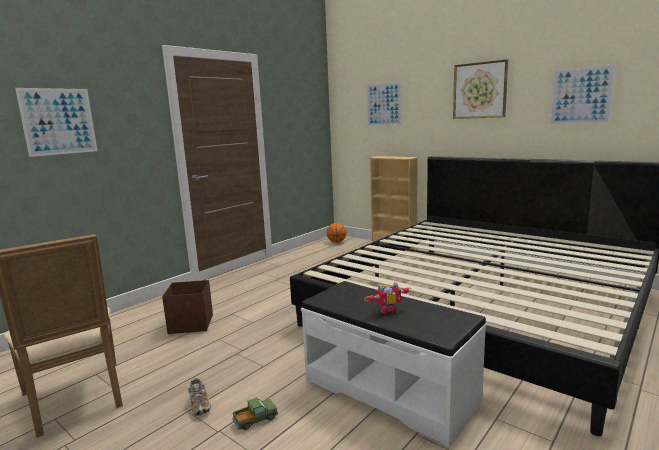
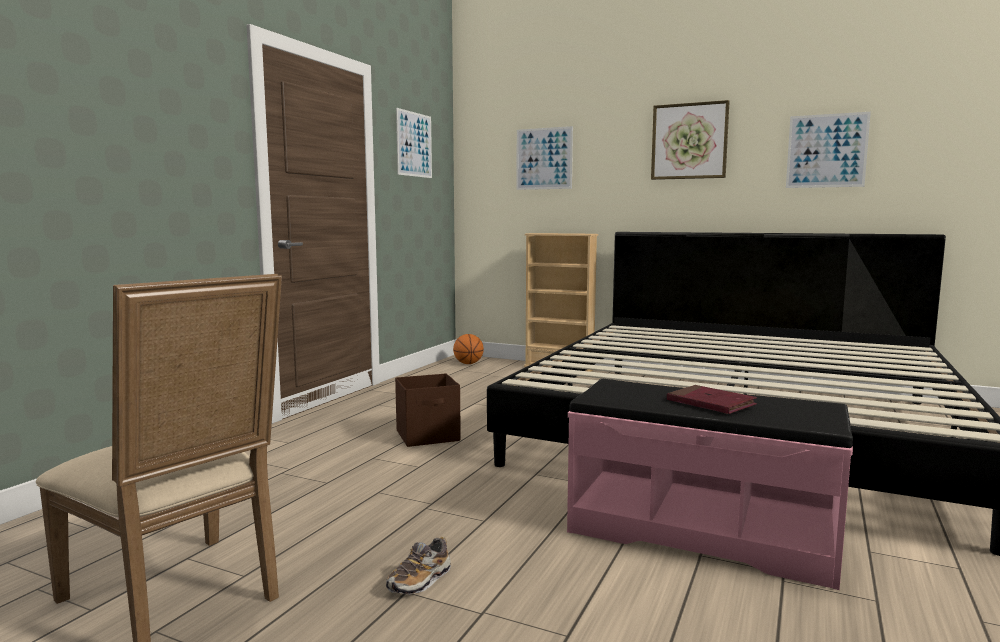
camera: 15 degrees left, 5 degrees down
picture [15,88,97,157] -> picture moved to [396,108,432,178]
brown storage box [162,280,213,334] -> brown storage box moved to [395,373,461,447]
shoe [188,377,211,416] -> shoe turned 75 degrees clockwise [386,537,451,595]
toy truck [233,398,278,430] -> none
white bench [301,281,486,447] -> pink bench [567,379,853,590]
toy robot [364,282,411,315] -> red book [667,385,757,414]

